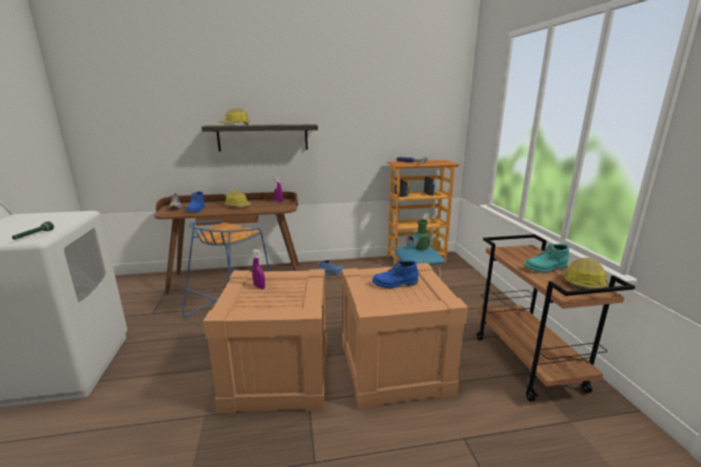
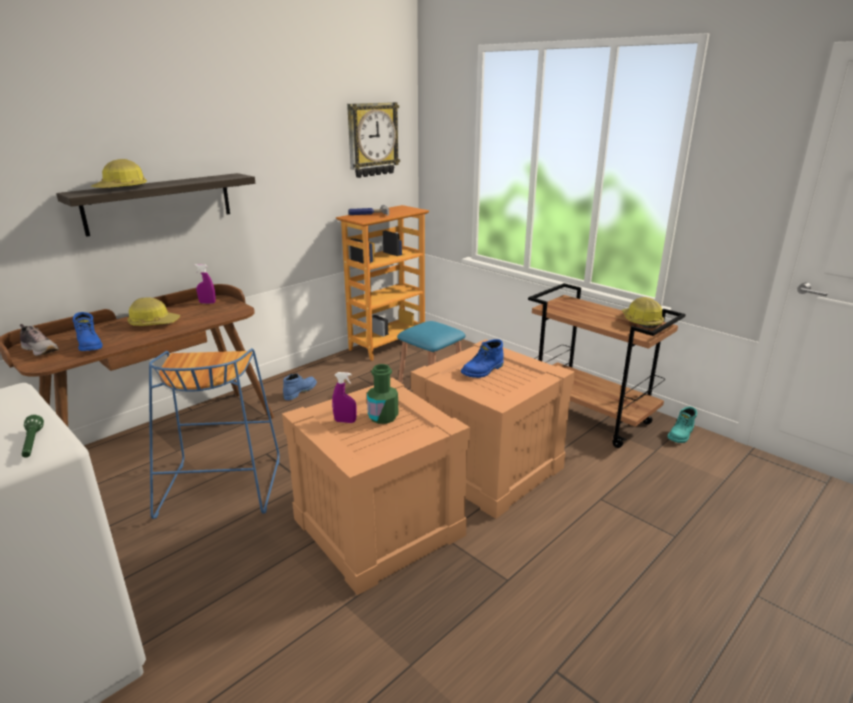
camera: 35 degrees left, 5 degrees up
green bottle [413,219,430,250] -> green bottle moved to [367,364,398,424]
turquoise boot [524,244,569,273] -> turquoise boot moved to [667,407,697,443]
none -> wall clock [347,102,400,178]

